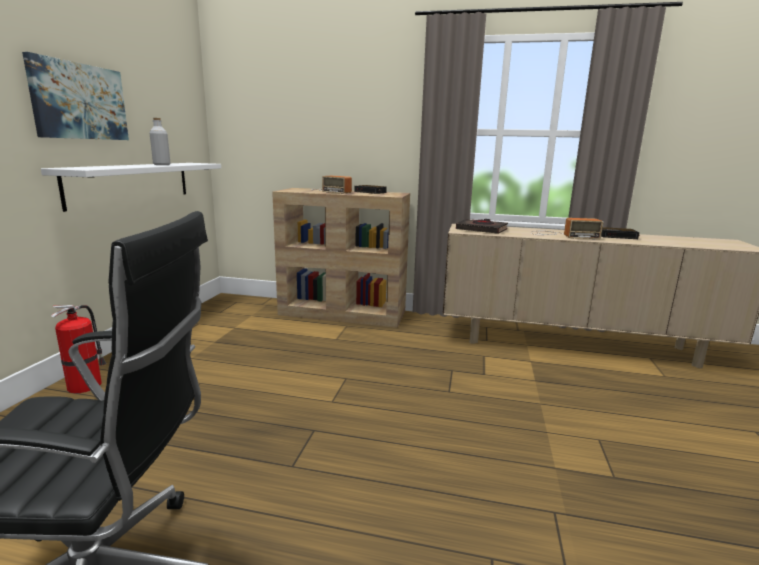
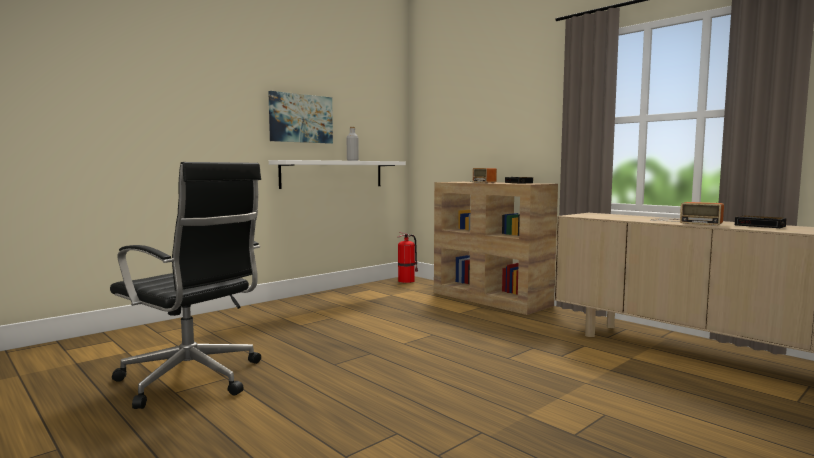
camera: 35 degrees right, 10 degrees down
fire extinguisher [51,305,106,393] -> fire extinguisher moved to [398,232,418,283]
black book [456,219,508,234] -> none

